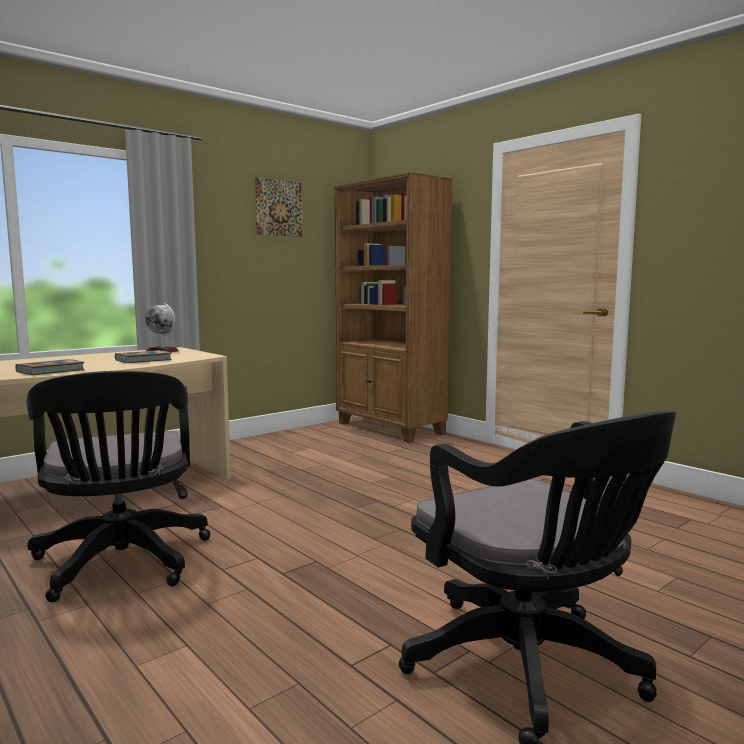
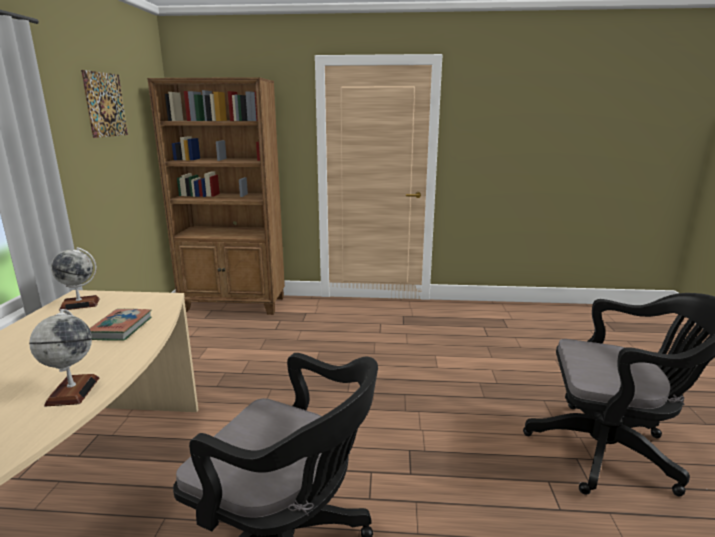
camera: 45 degrees left, 10 degrees up
book [15,359,85,375] -> globe [29,309,99,407]

